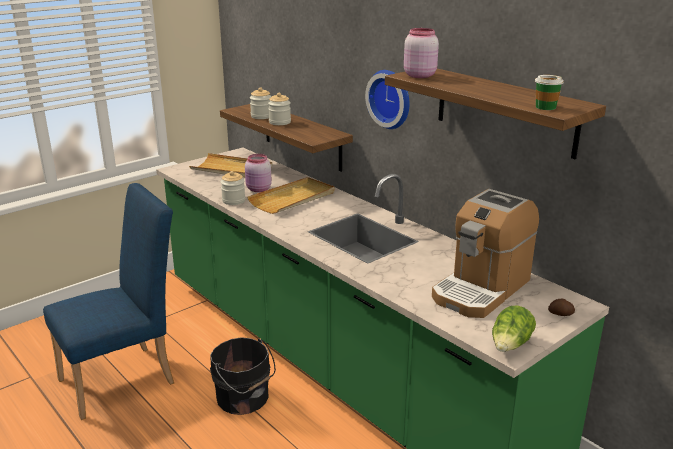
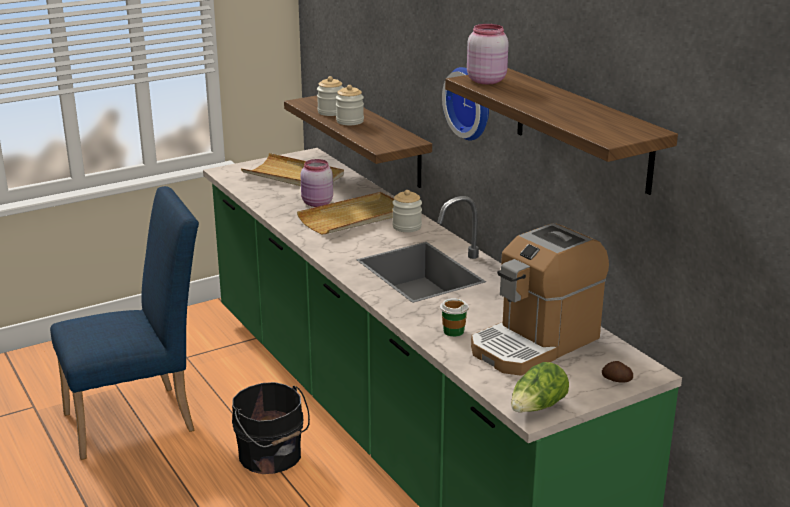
camera: 10 degrees right, 0 degrees up
jar [221,171,245,205] -> jar moved to [392,190,422,232]
cup [535,75,564,110] -> cup moved to [440,298,469,337]

